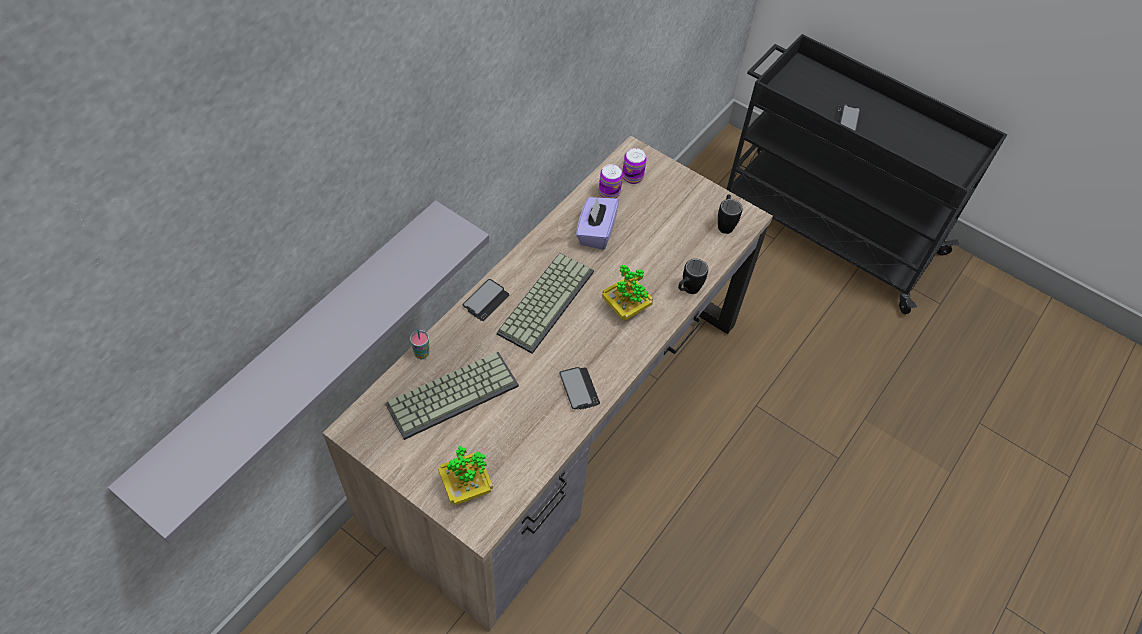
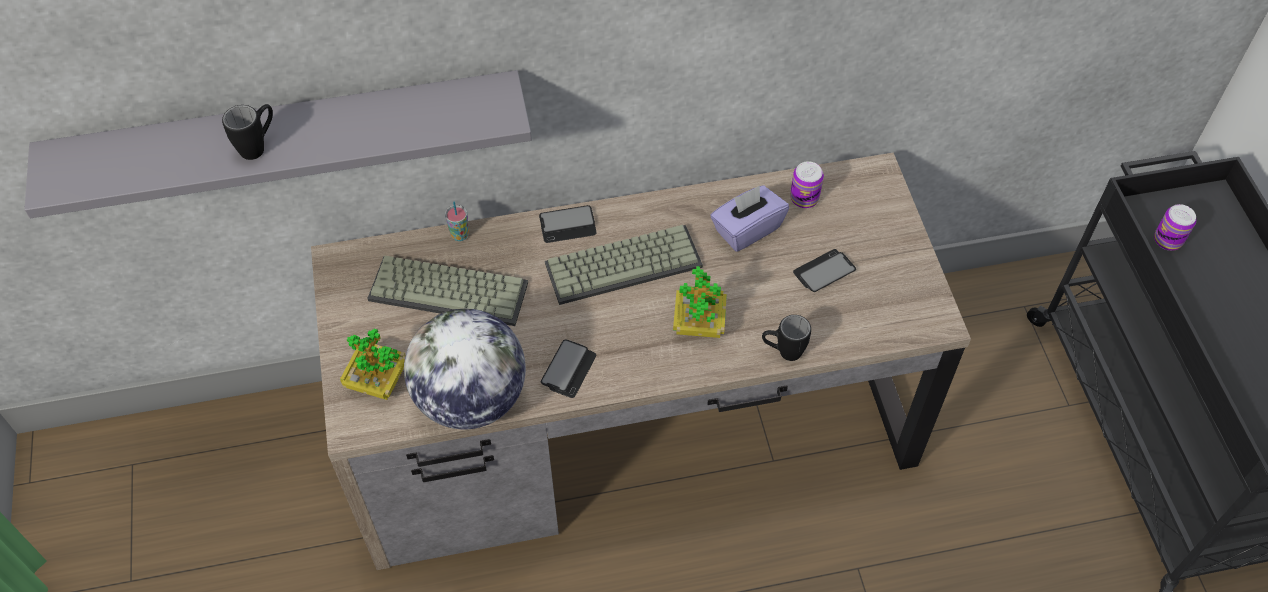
camera: 45 degrees right, 0 degrees up
can [622,148,647,184] -> can moved to [1154,204,1196,251]
black mug [718,194,743,234] -> black mug moved to [222,104,273,160]
phone [834,105,860,131] -> phone moved to [793,249,856,292]
none -> globe [404,308,526,430]

